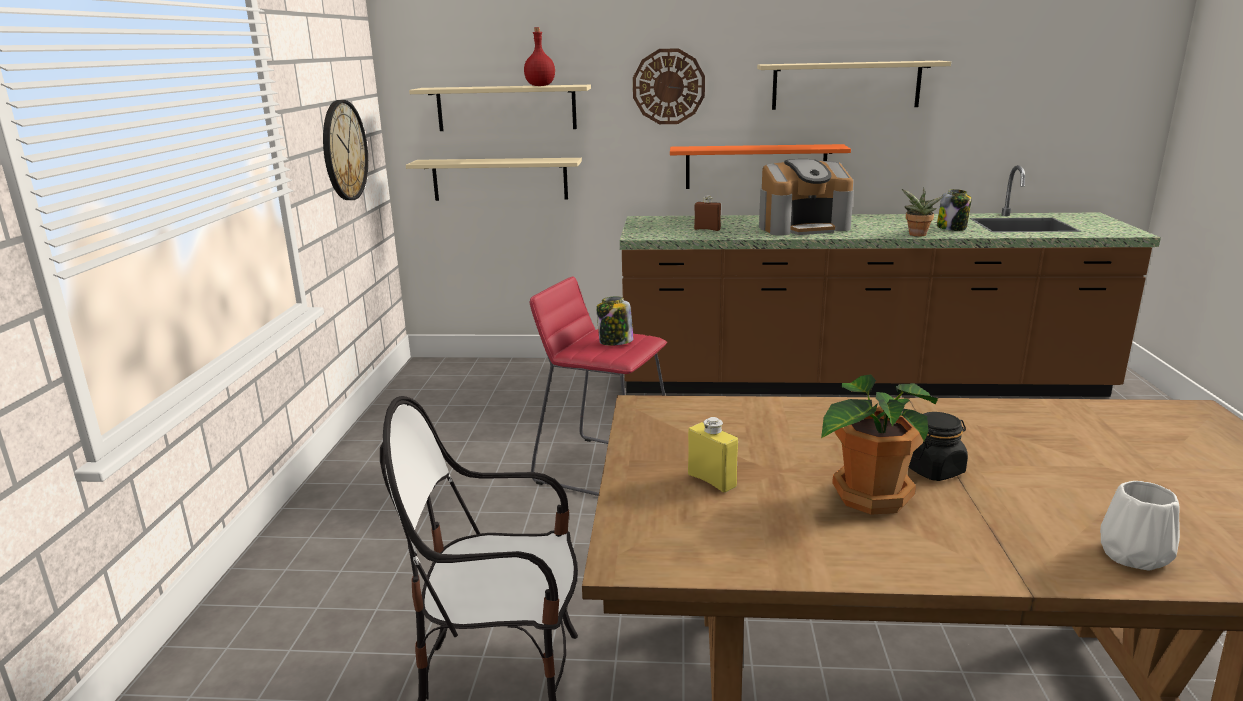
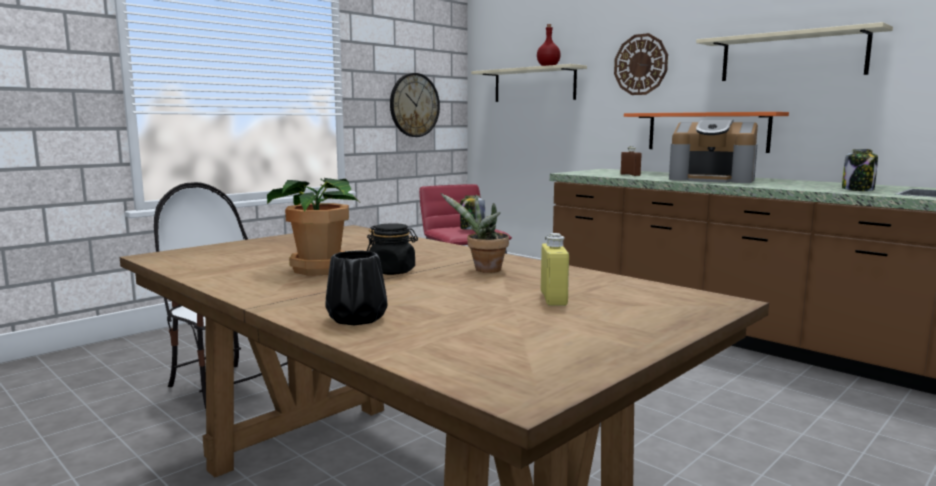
camera: 40 degrees right, 10 degrees down
beige shelf [406,158,582,201] -> none
yellow bottle [688,417,738,493] -> yellow bottle moved to [541,233,569,306]
potted plant [902,187,944,236] -> potted plant moved to [441,193,509,273]
white vase [1100,481,1180,571] -> black vase [325,251,388,325]

